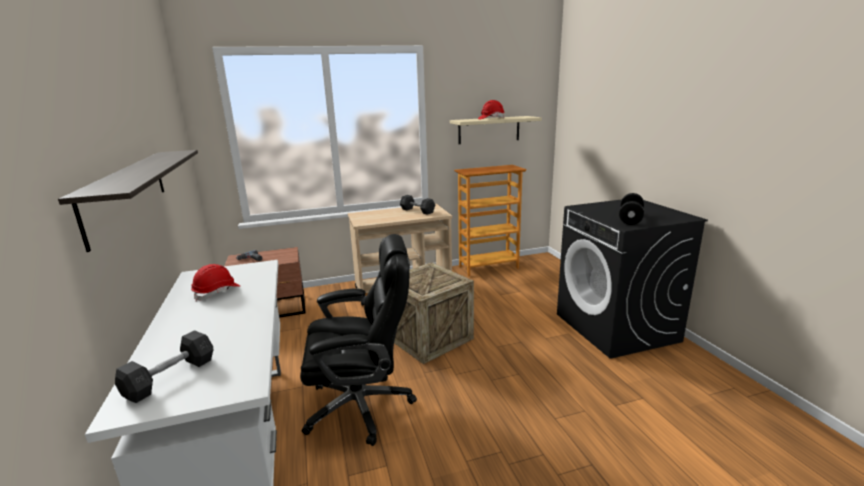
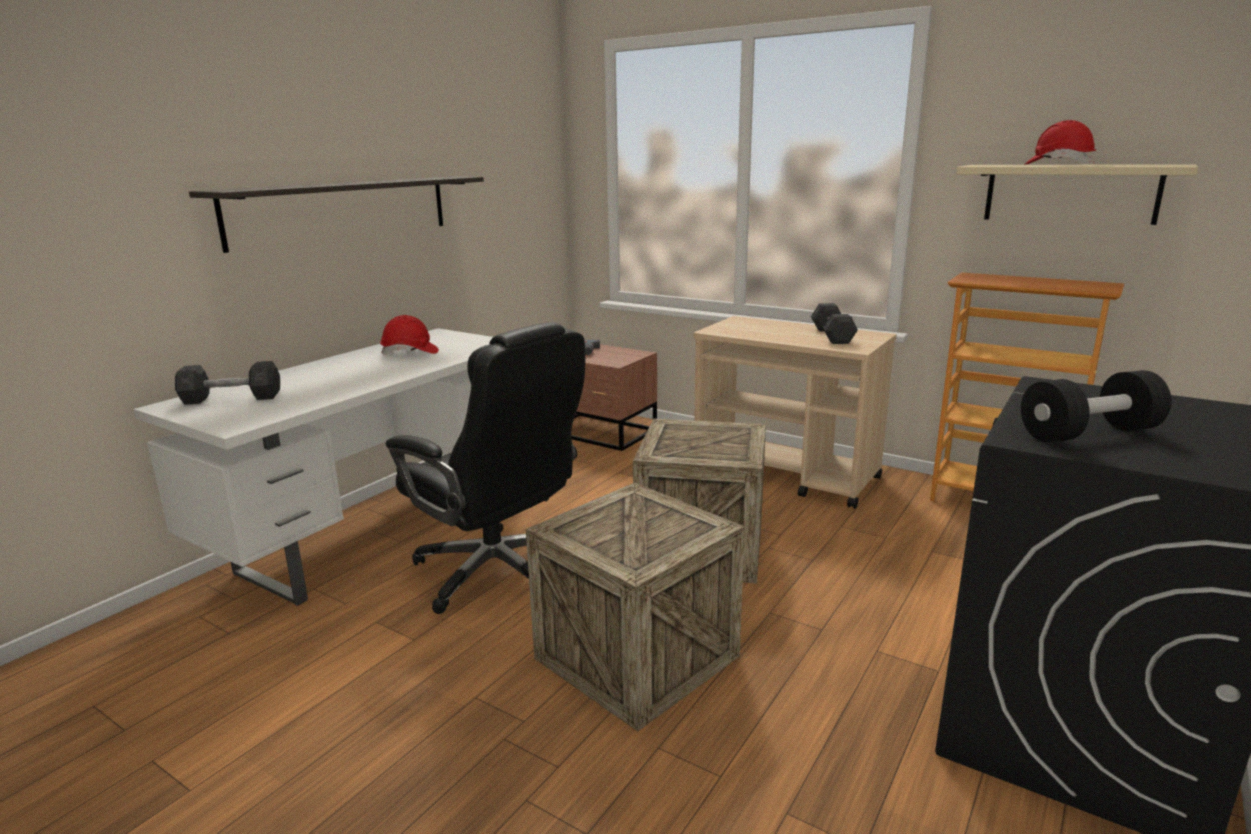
camera: 50 degrees right, 0 degrees up
none -> crate [526,482,745,731]

